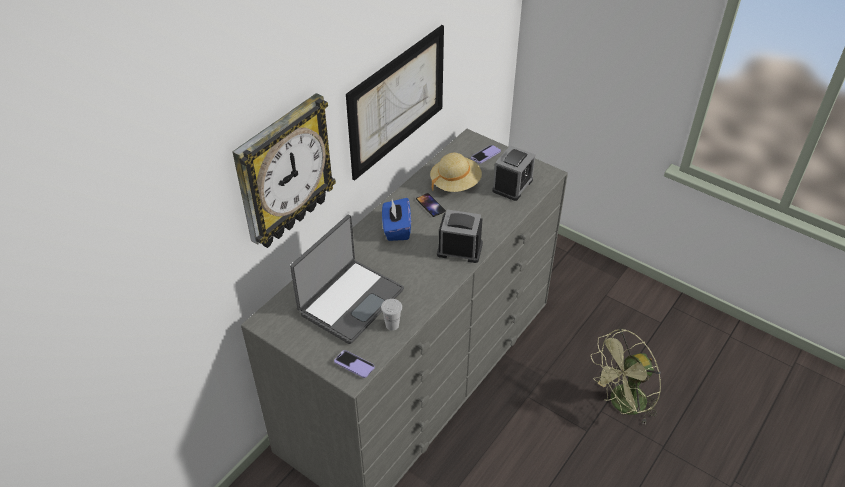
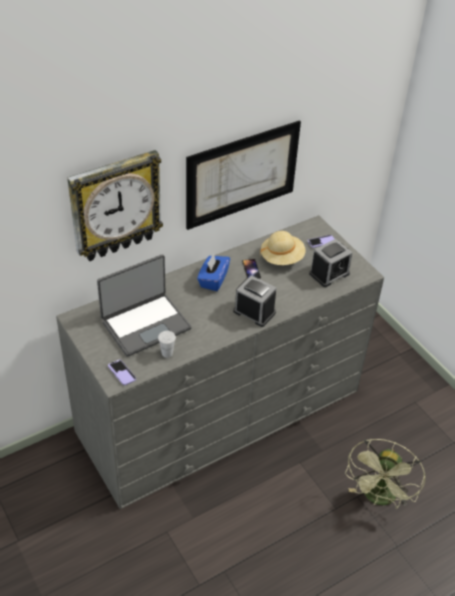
camera: 20 degrees right, 0 degrees up
green fan [591,328,661,425] -> green fan turned 60 degrees counterclockwise [345,439,425,509]

